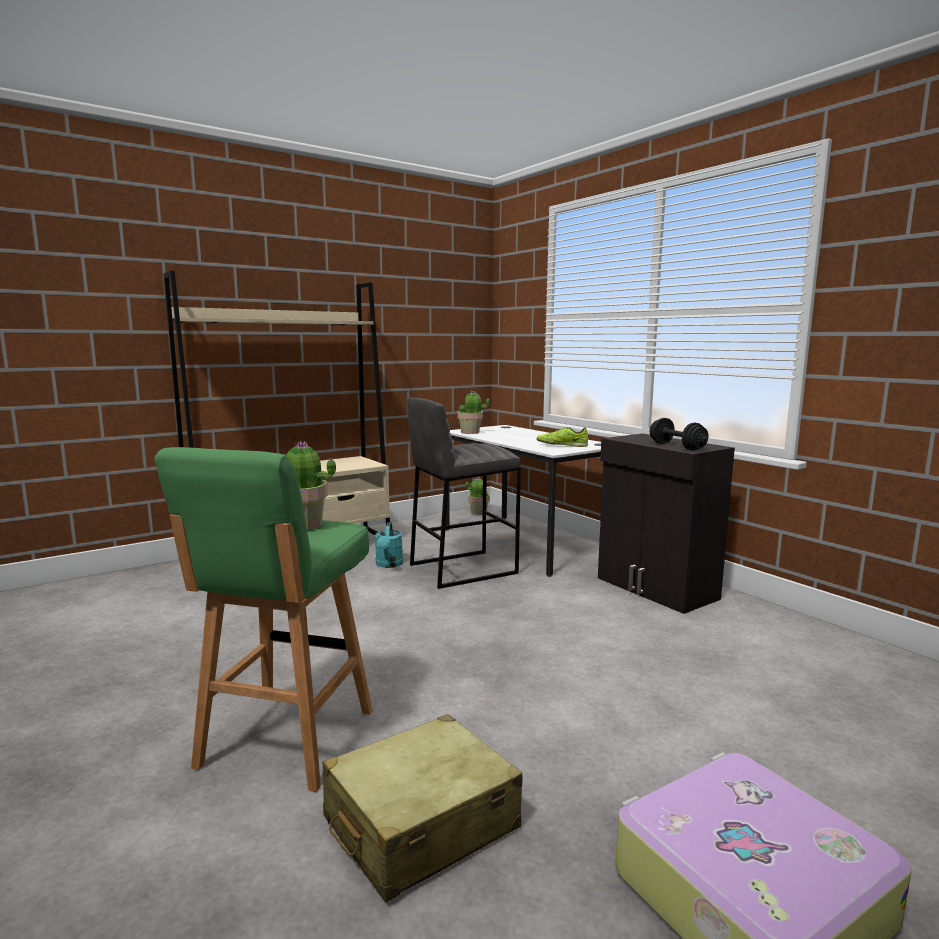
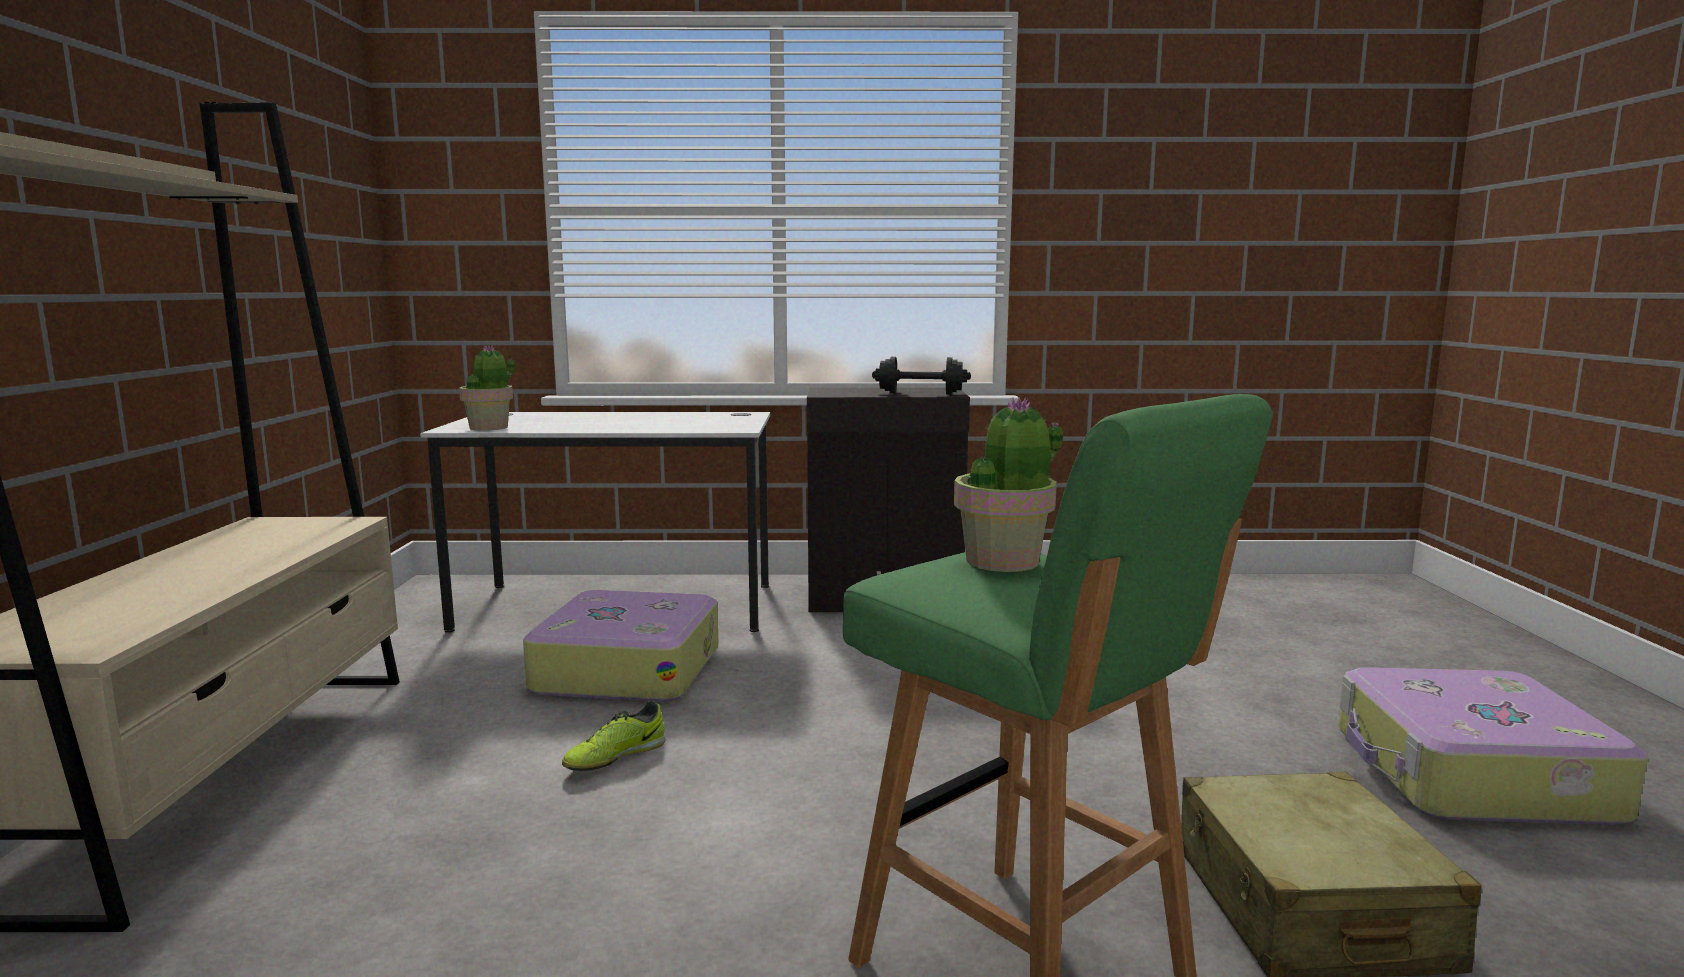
camera: 55 degrees left, 0 degrees up
turquoise watering can [375,522,403,568] -> none
grey stool [407,398,521,589] -> suitcase [523,590,719,702]
potted plant [465,477,490,515] -> none
shoe [537,427,588,447] -> shoe moved to [562,701,665,771]

